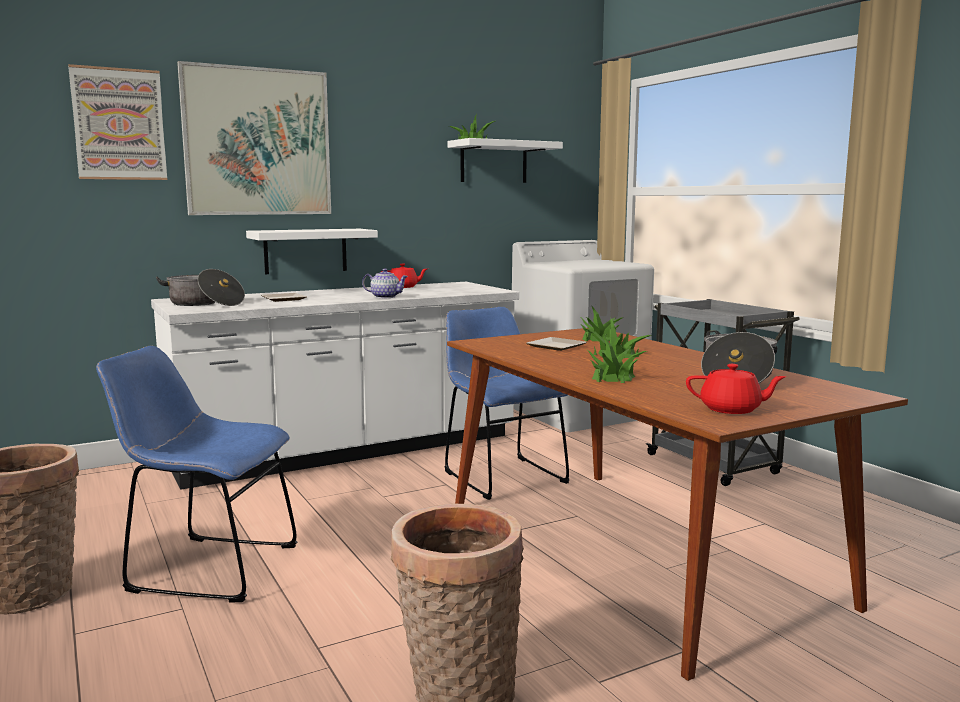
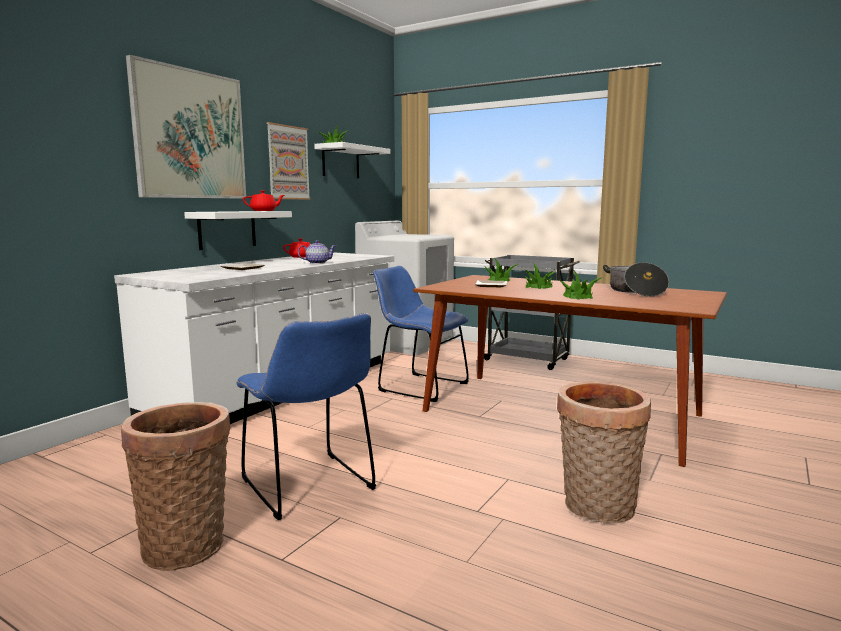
camera: 30 degrees left, 0 degrees up
picture [68,64,167,180] -> picture moved to [266,122,311,200]
blue chair [96,346,297,603] -> blue chair turned 105 degrees counterclockwise [236,313,376,520]
cooking pot [156,269,245,306] -> none
red teapot [686,364,786,414] -> red teapot moved to [243,190,284,211]

